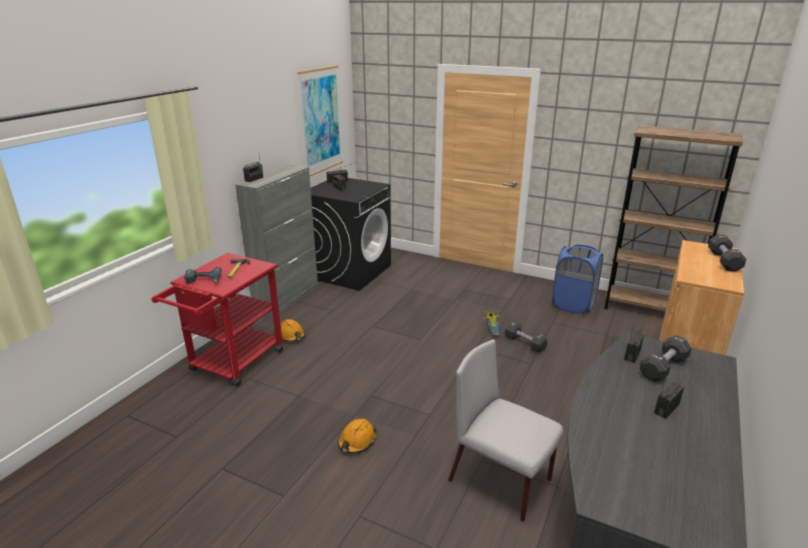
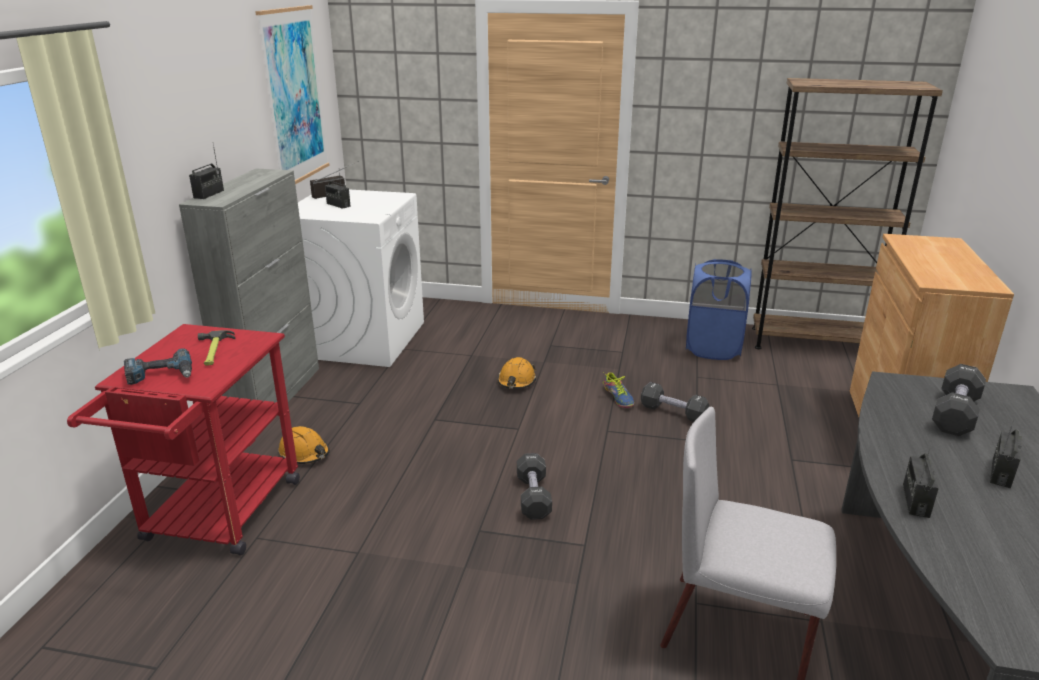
camera: 15 degrees left, 0 degrees up
black washing machine [311,178,391,291] -> white washing machine [298,189,424,367]
orange hard hat [338,419,377,454] -> orange hard hat moved to [498,357,536,389]
radio [624,324,644,363] -> radio moved to [903,448,939,518]
black dumbbell [708,235,746,272] -> black dumbbell moved to [517,453,552,520]

